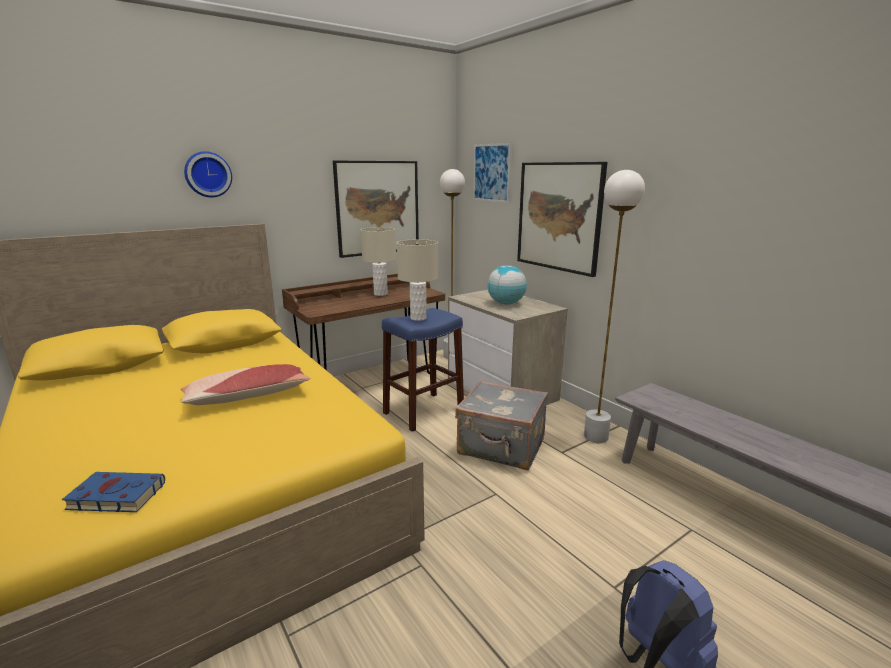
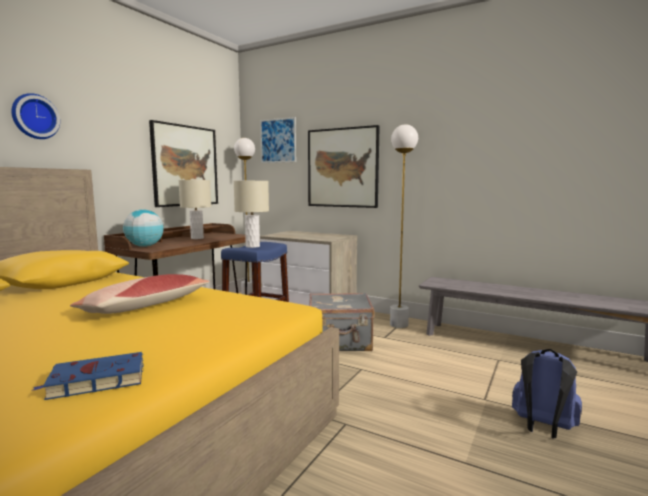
camera: 25 degrees left, 10 degrees down
globe [487,265,527,305] -> globe moved to [123,209,164,247]

